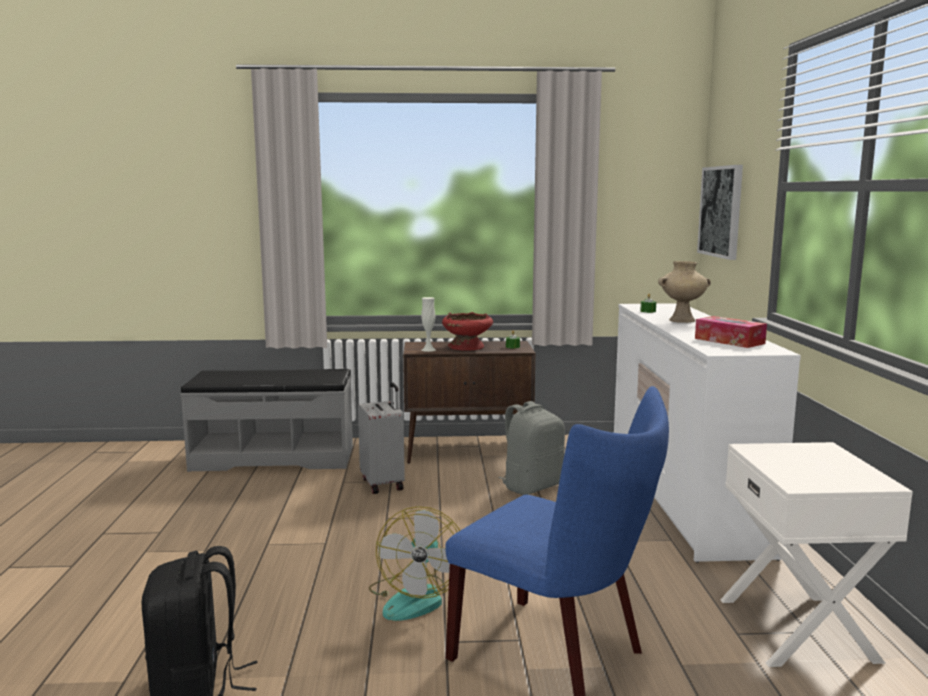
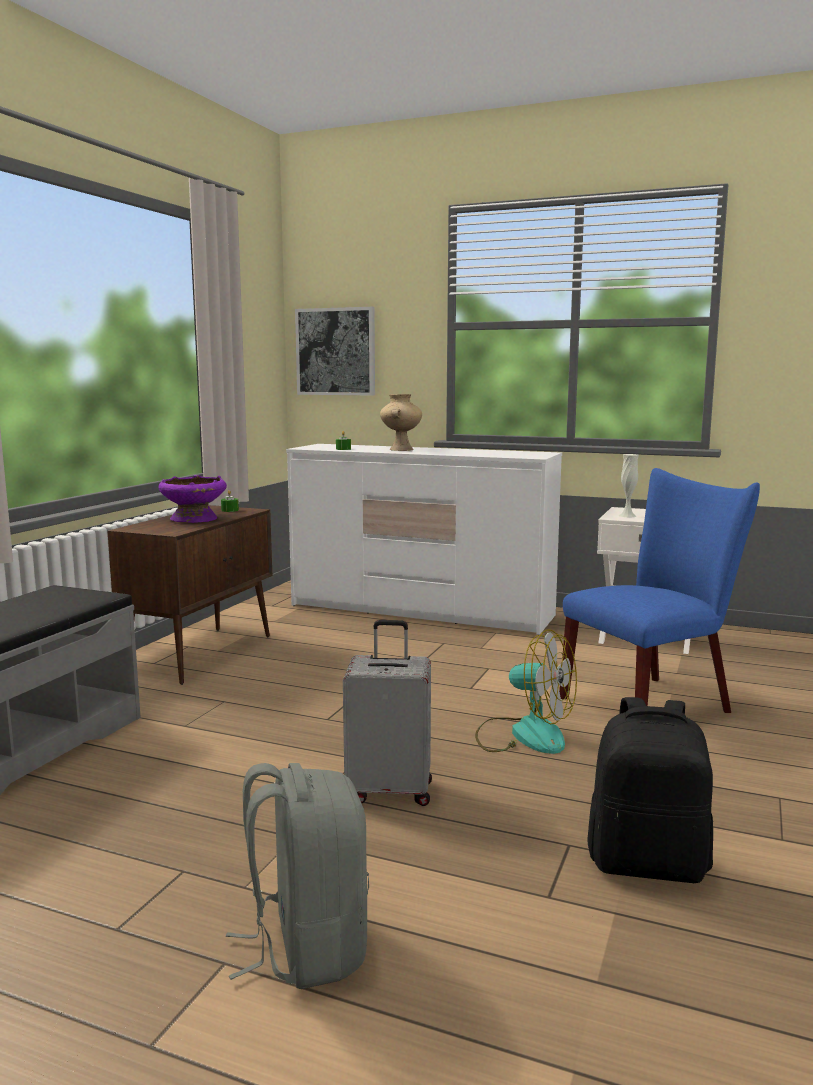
camera: 65 degrees left, 0 degrees up
grey suitcase [358,382,405,494] -> grey suitcase moved to [343,620,432,806]
white vase [421,297,436,352] -> white vase moved to [619,454,639,517]
red bowl [442,312,493,351] -> purple bowl [159,475,227,523]
grey backpack [498,401,565,495] -> grey backpack moved to [226,763,369,989]
tissue box [695,316,767,348] -> none

